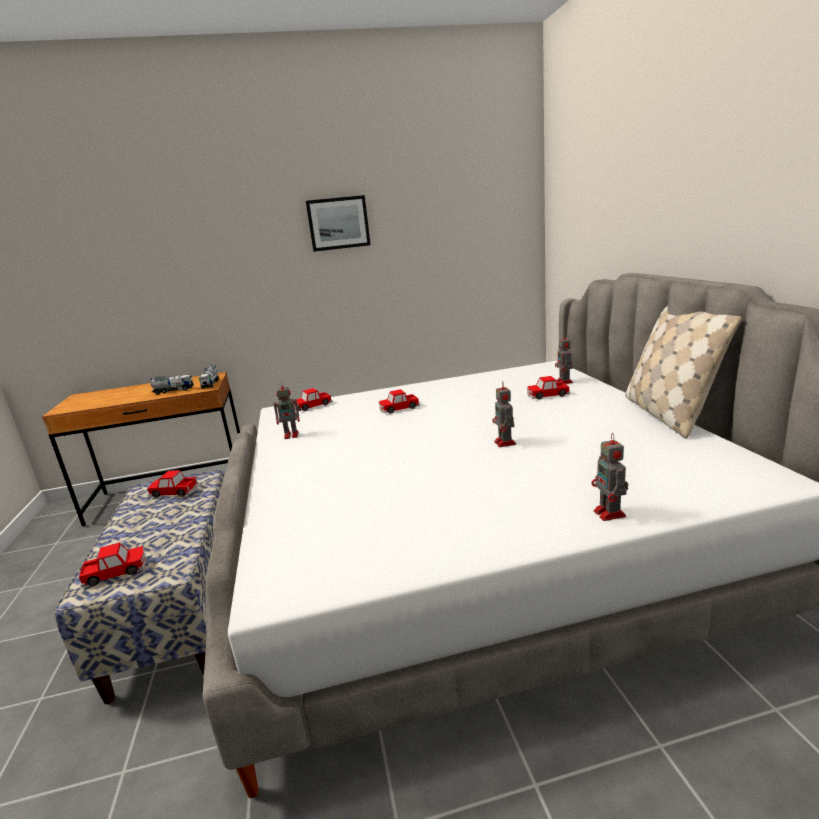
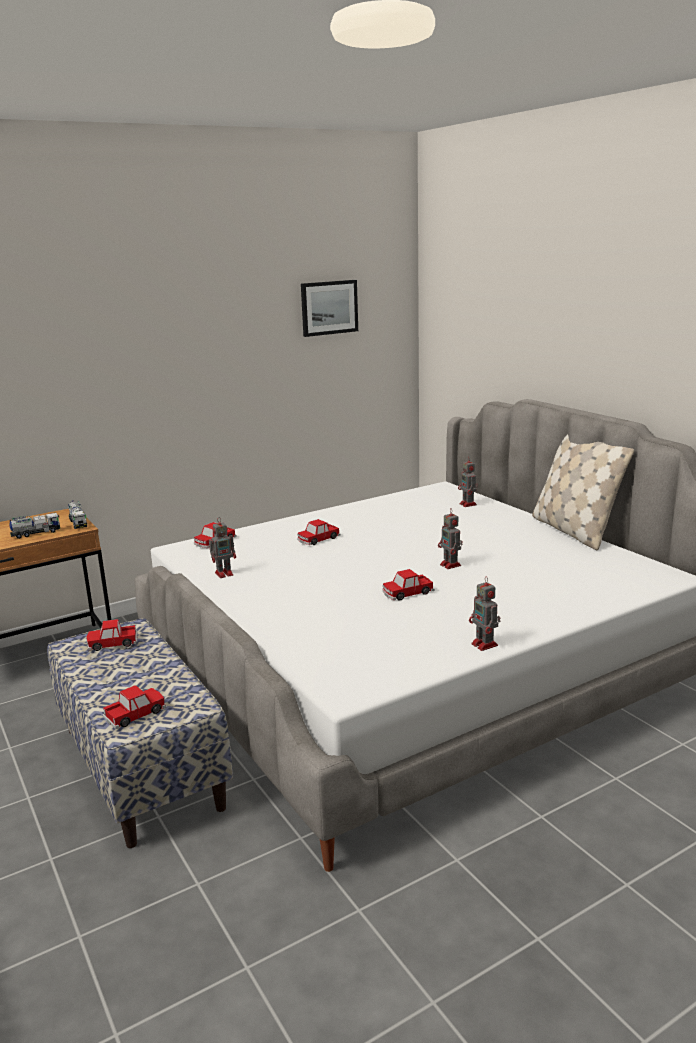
camera: 20 degrees left, 0 degrees up
picture [306,195,371,252] -> picture moved to [301,280,358,337]
toy car [527,376,570,400] -> toy car moved to [382,569,434,601]
toy robot [592,433,628,521] -> toy robot moved to [469,577,501,651]

